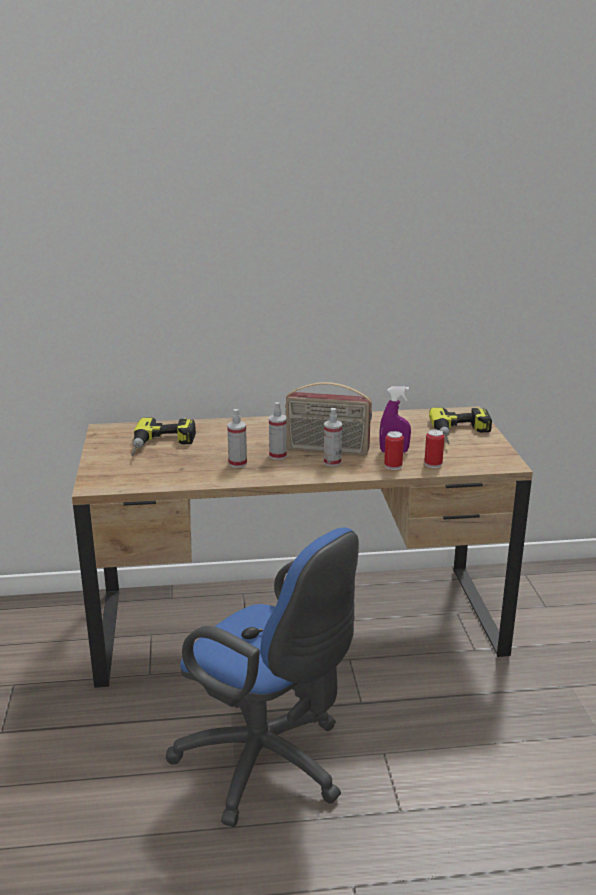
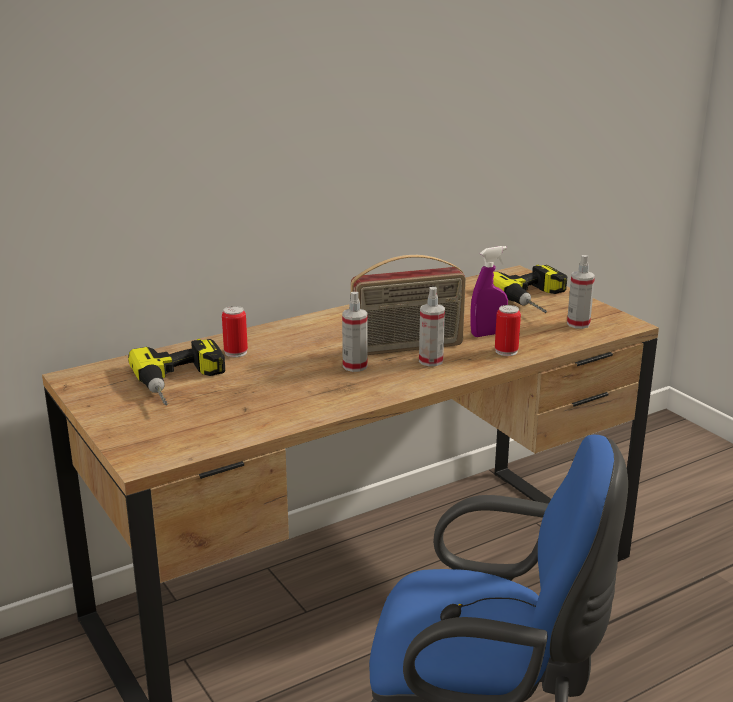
camera: 25 degrees left, 0 degrees up
spray bottle [227,409,247,468] -> spray bottle moved to [567,255,595,329]
can [425,429,444,468] -> can moved to [222,306,248,357]

